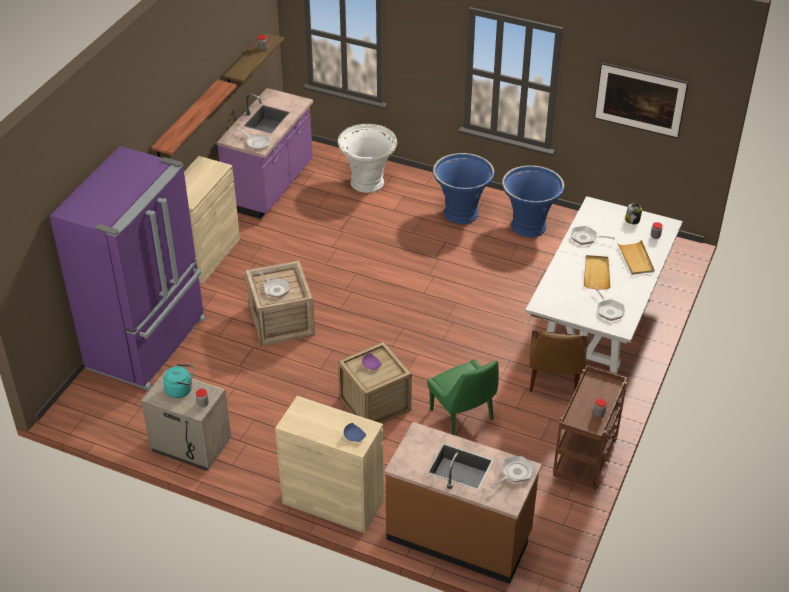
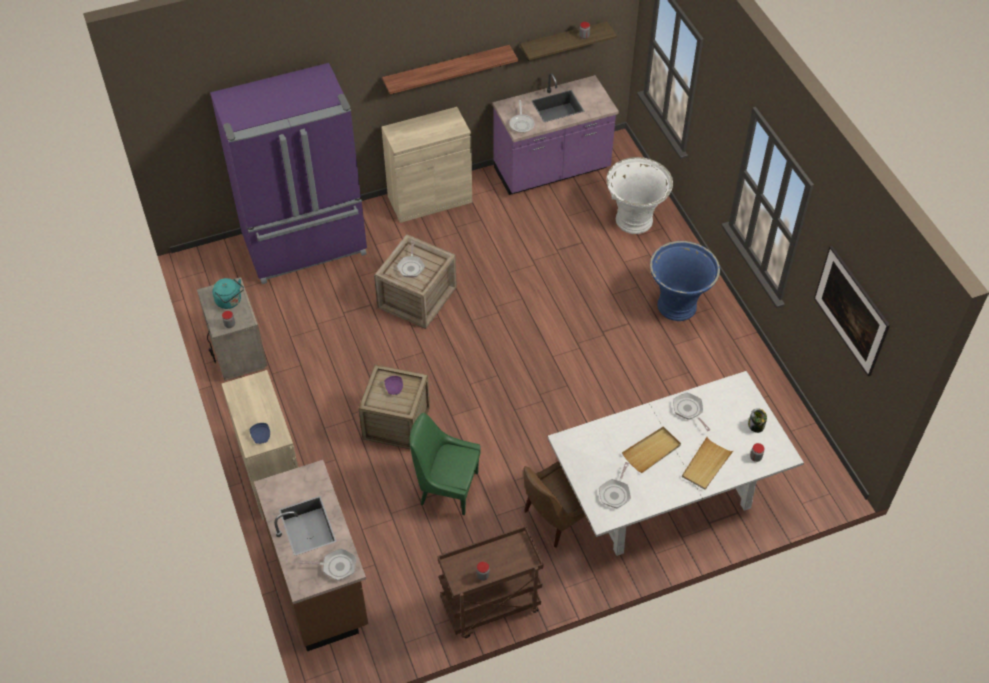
camera: 45 degrees right, 10 degrees up
green chair [427,359,499,435] -> green chair turned 90 degrees clockwise [409,413,481,515]
blue planter [502,165,564,237] -> none

